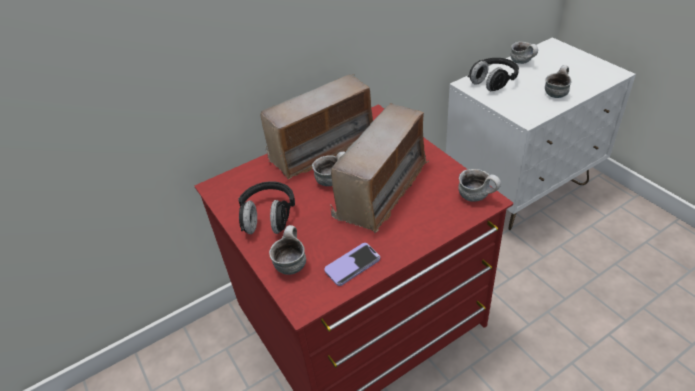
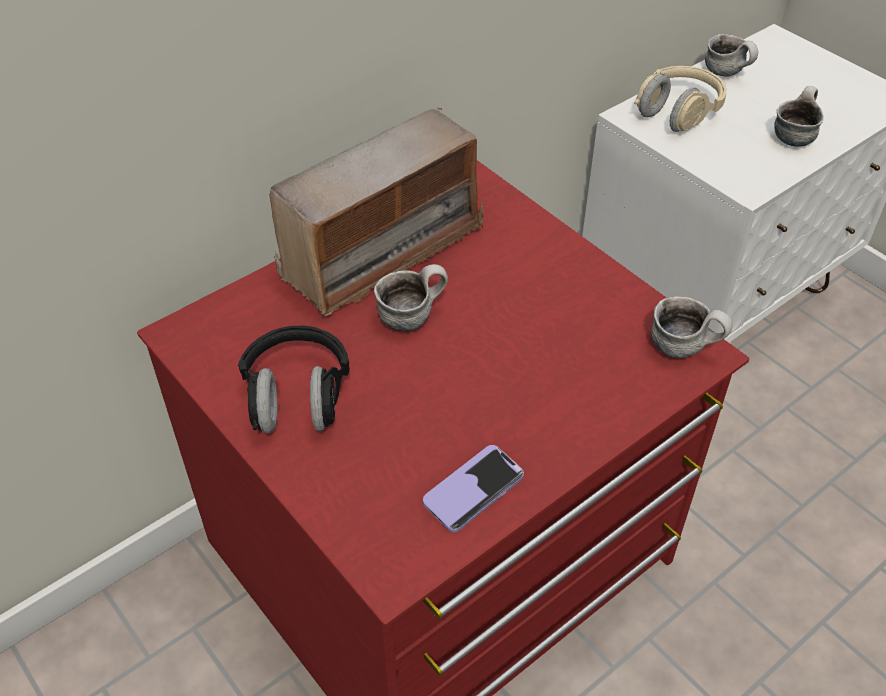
camera: 10 degrees left, 5 degrees up
mug [269,225,306,275] -> none
radio [330,103,429,233] -> none
black headphones [468,58,519,91] -> beige headphones [634,66,727,132]

